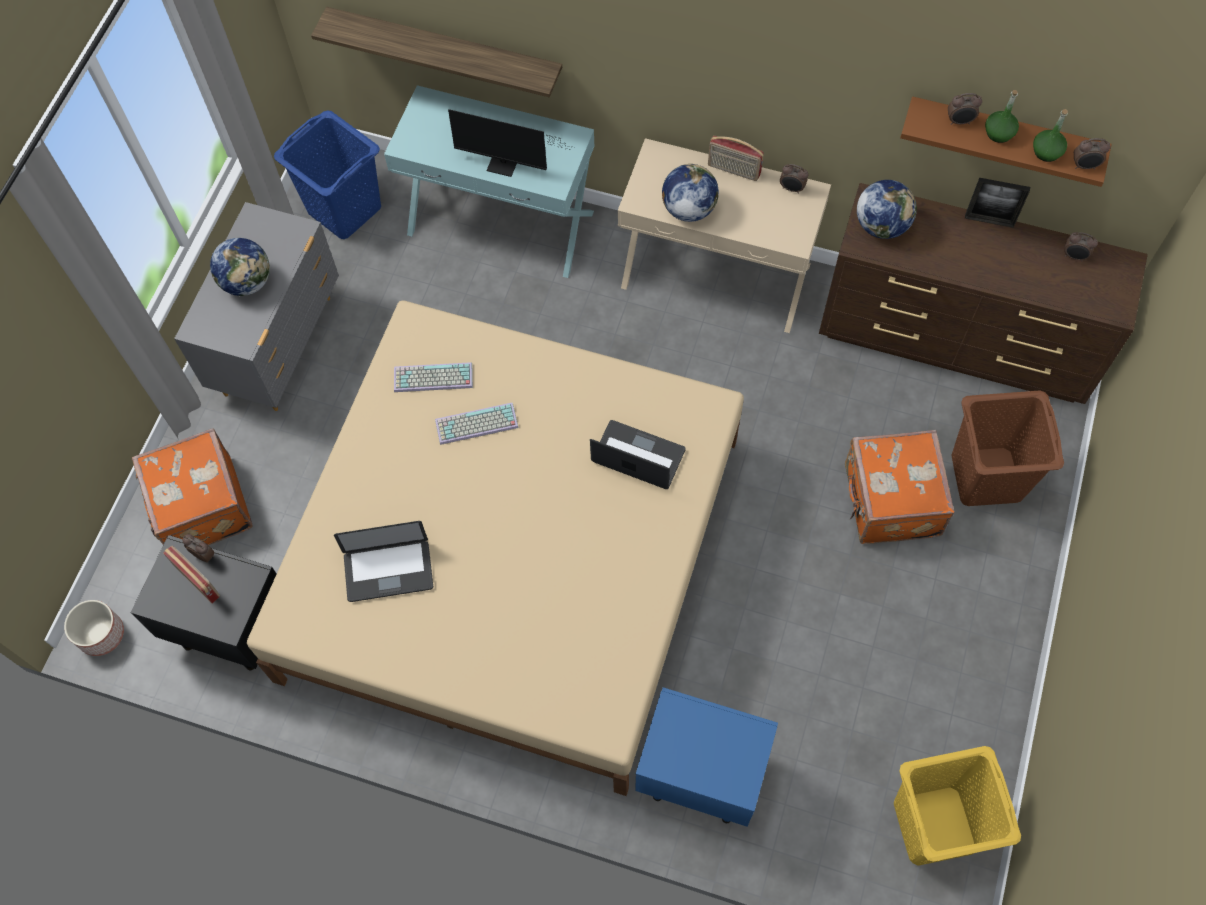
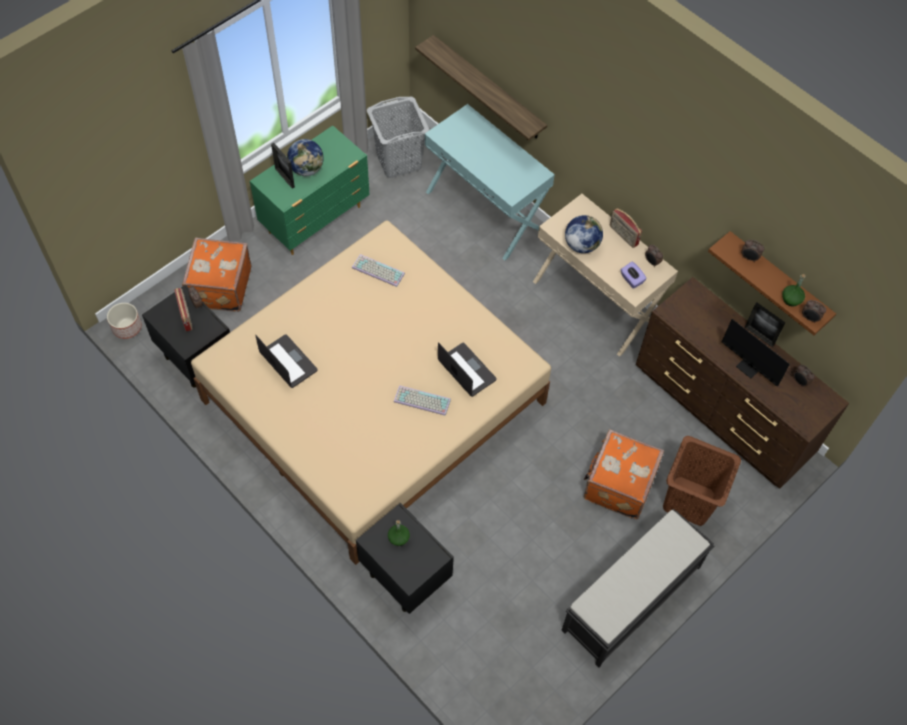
camera: 25 degrees right, 5 degrees down
grey dresser [174,202,339,411] -> green dresser [250,126,370,255]
blue laundry basket [274,110,381,239] -> grey laundry basket [367,97,429,178]
laptop [334,521,433,602] -> laptop turned 150 degrees counterclockwise [255,334,318,388]
keyboard [435,403,519,445] -> keyboard moved to [394,385,451,416]
monitor [448,109,574,177] -> monitor moved to [722,319,799,386]
blue nightstand [635,687,778,826] -> black nightstand [356,503,454,614]
globe [857,180,917,239] -> none
yellow laundry basket [894,746,1021,866] -> none
green bottle [985,90,1019,143] -> green bottle moved to [388,520,410,546]
none -> picture frame [271,143,295,189]
none -> black bench [562,509,714,667]
none -> purple tissue box [621,261,647,289]

